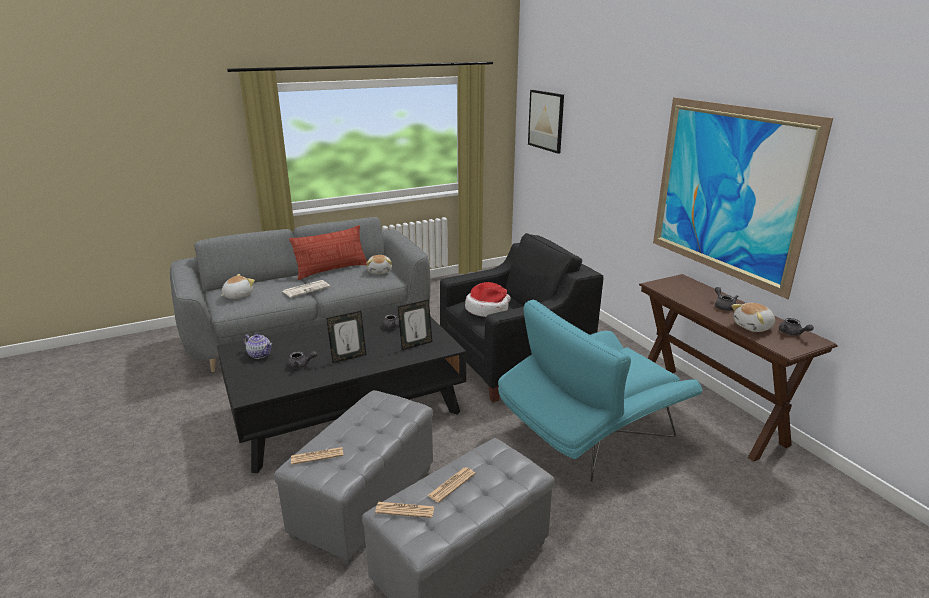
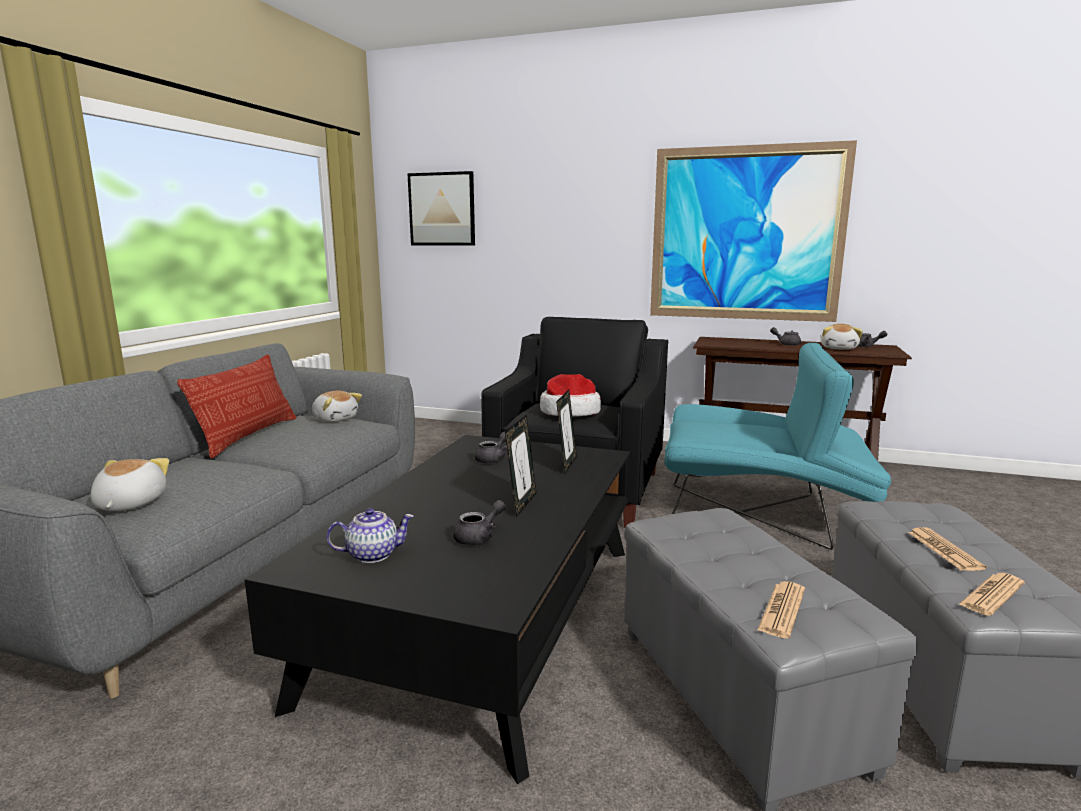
camera: 45 degrees left, 10 degrees down
newspaper [283,280,330,297] -> none
turquoise armchair [498,299,703,482] -> turquoise armchair turned 90 degrees counterclockwise [665,343,891,550]

